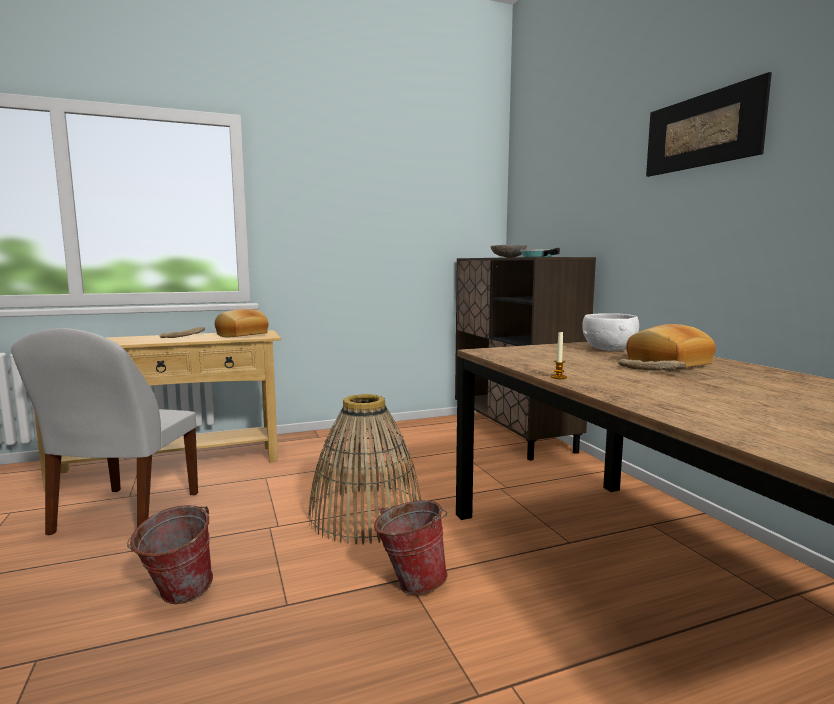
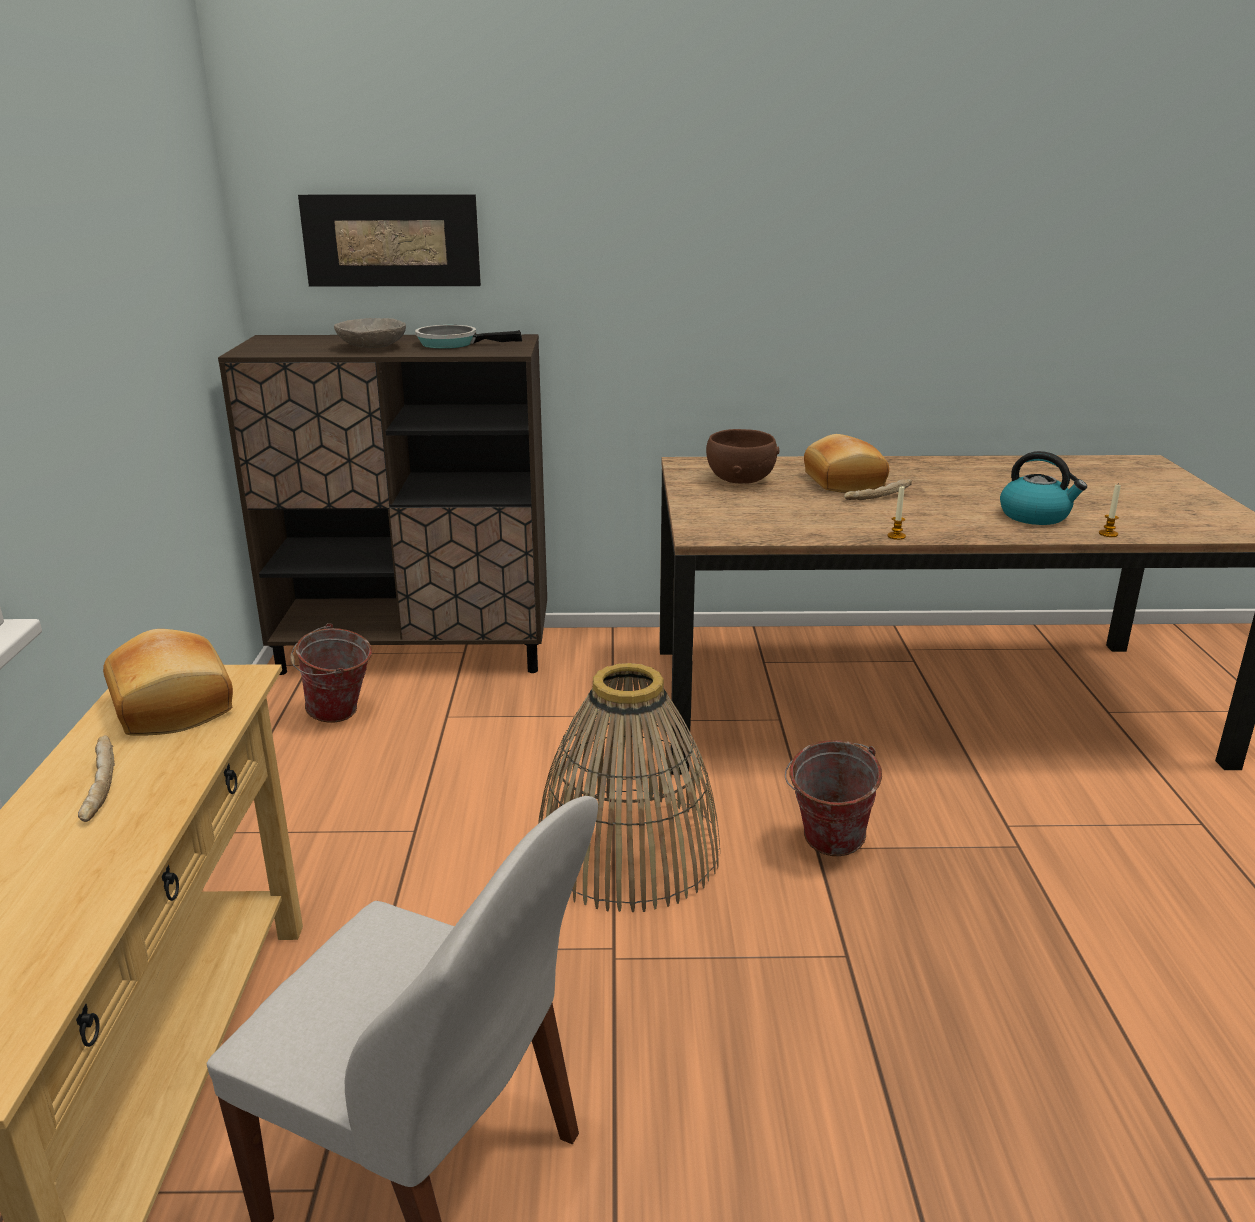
camera: 70 degrees left, 15 degrees up
bucket [127,505,213,604] -> bucket moved to [290,623,372,722]
white bowl [582,313,639,351] -> brown bowl [706,429,779,484]
picture [646,72,772,177] -> picture moved to [298,194,481,287]
none -> kettle [1000,451,1087,525]
none -> candle [1099,485,1121,537]

